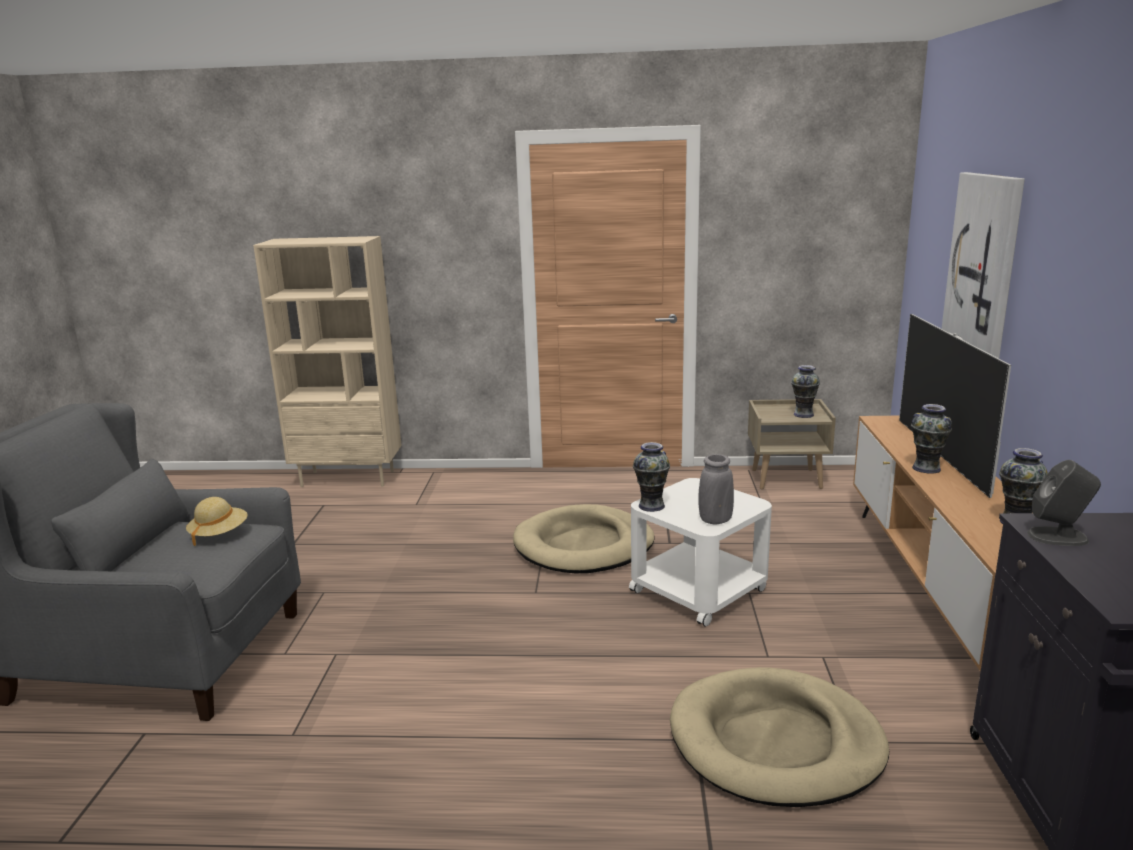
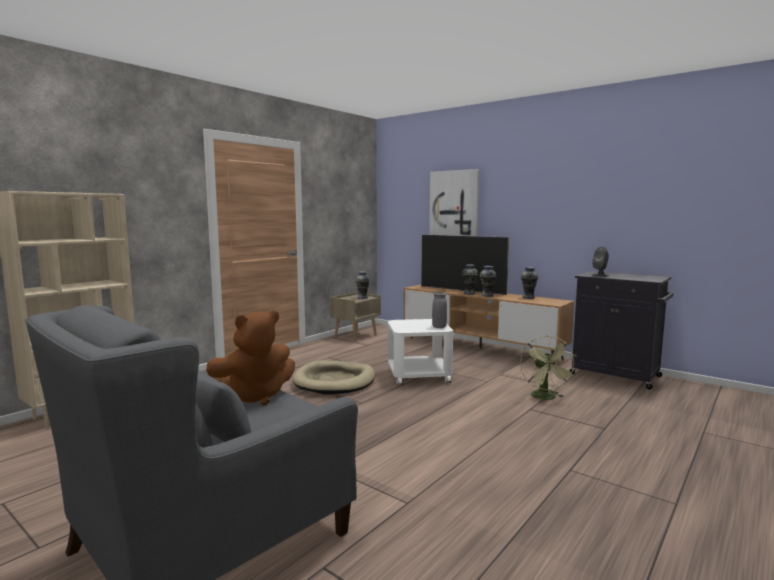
camera: 55 degrees left, 10 degrees down
beige hat [186,497,248,546] -> brown plush toy [206,311,295,405]
vase [633,442,670,512] -> vase moved to [480,266,496,297]
beige dog bed [670,667,889,807] -> green fan [520,336,576,400]

